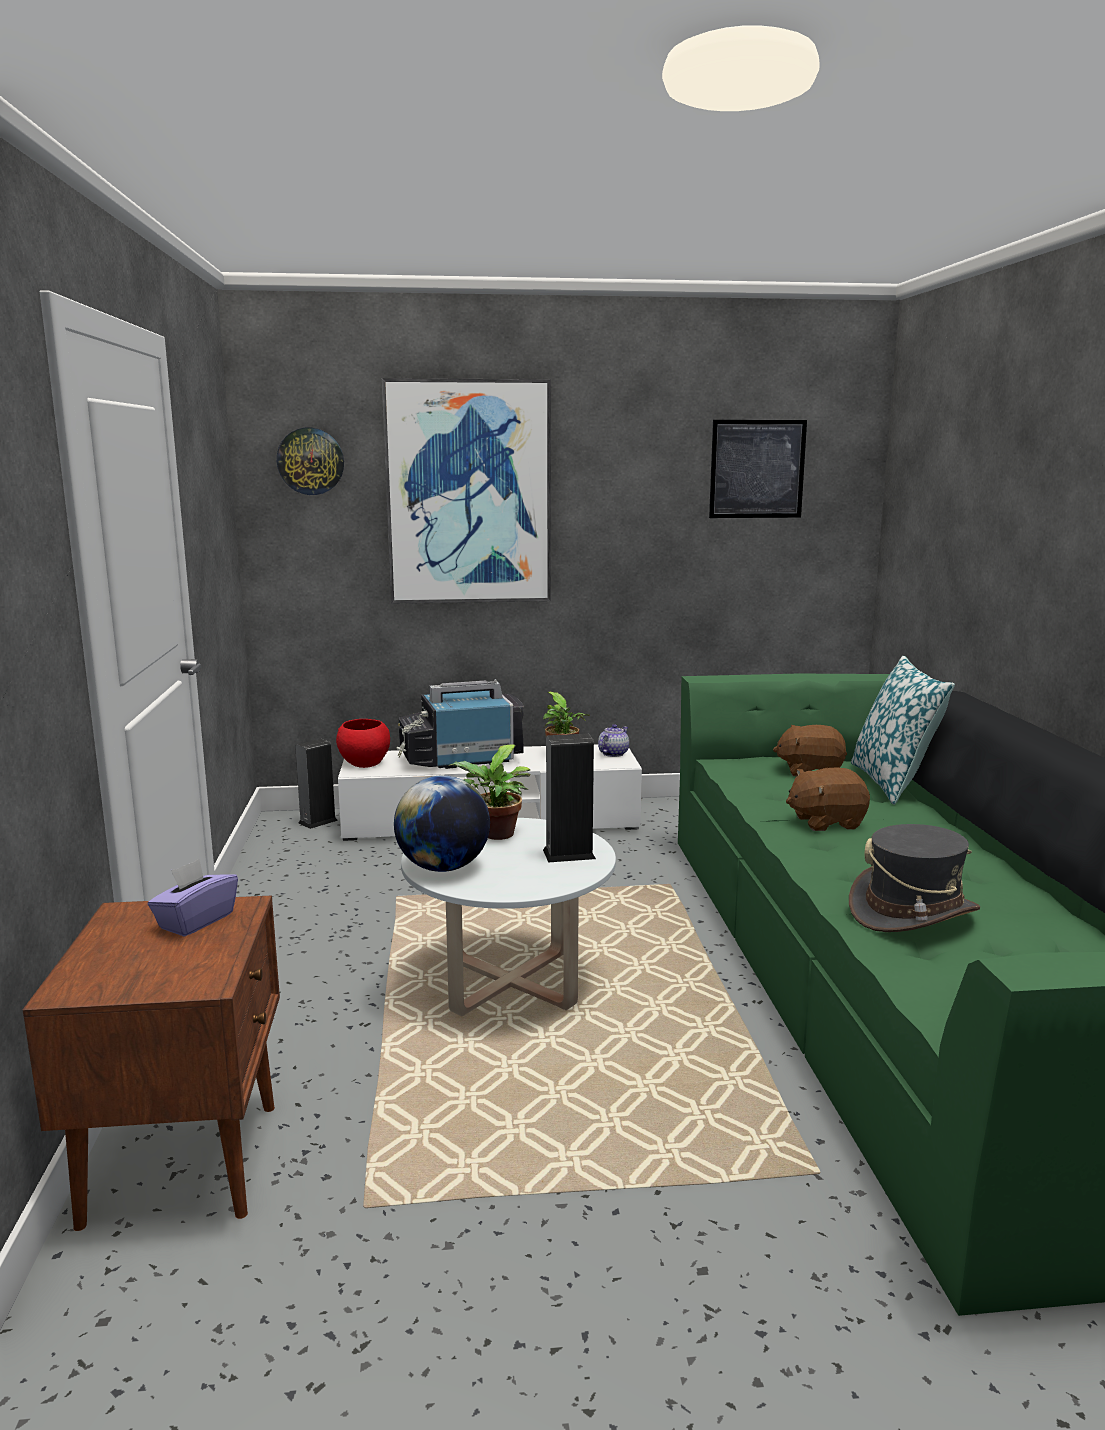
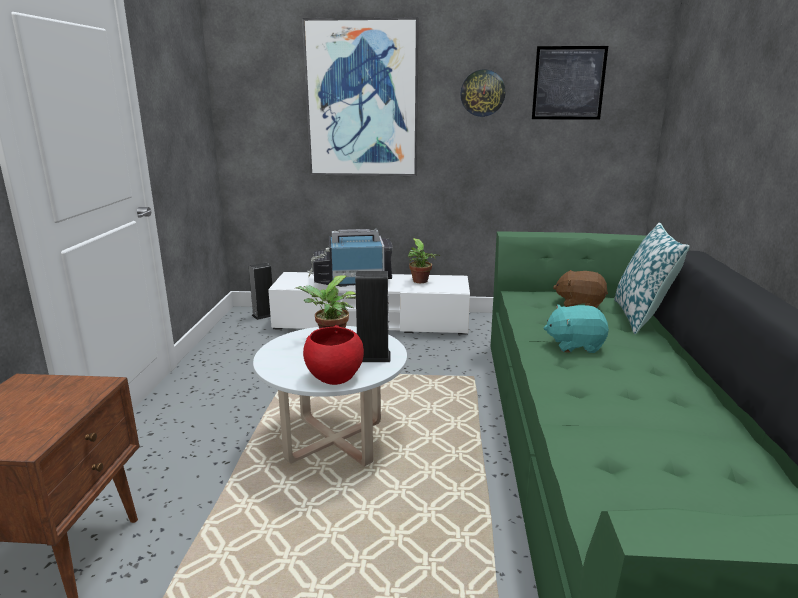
camera: 10 degrees right, 5 degrees up
purple tissue box [148,859,238,937] -> none
wall clock [277,428,344,495] -> wall clock moved to [460,70,506,117]
red bowl [336,719,390,768] -> red bowl moved to [303,325,364,385]
globe [394,775,490,872] -> none
teapot [598,724,629,757] -> none
brown plush toy [786,768,870,831] -> turquoise plush toy [544,304,609,353]
grey hat [849,824,980,932] -> none

